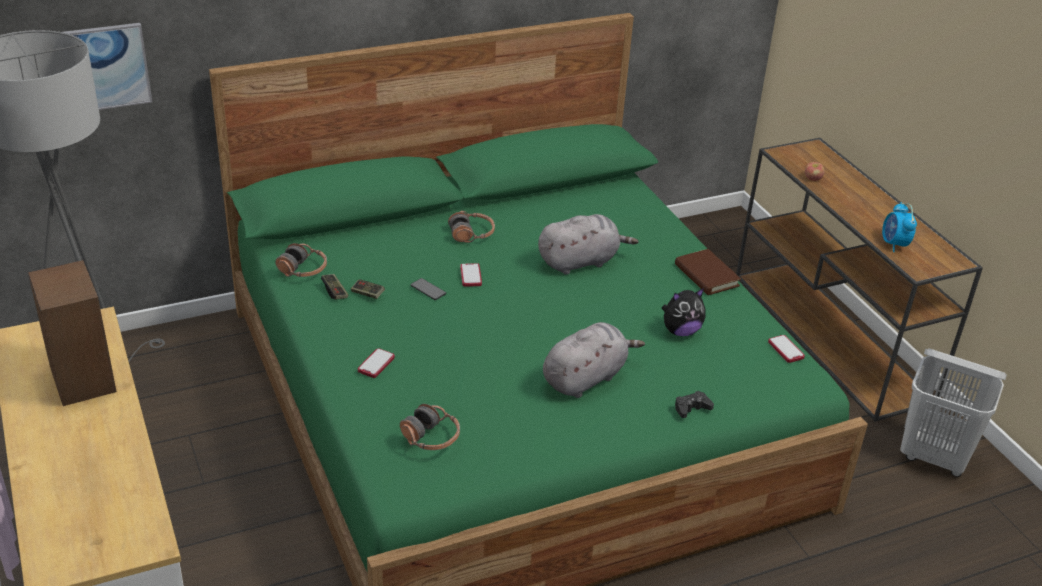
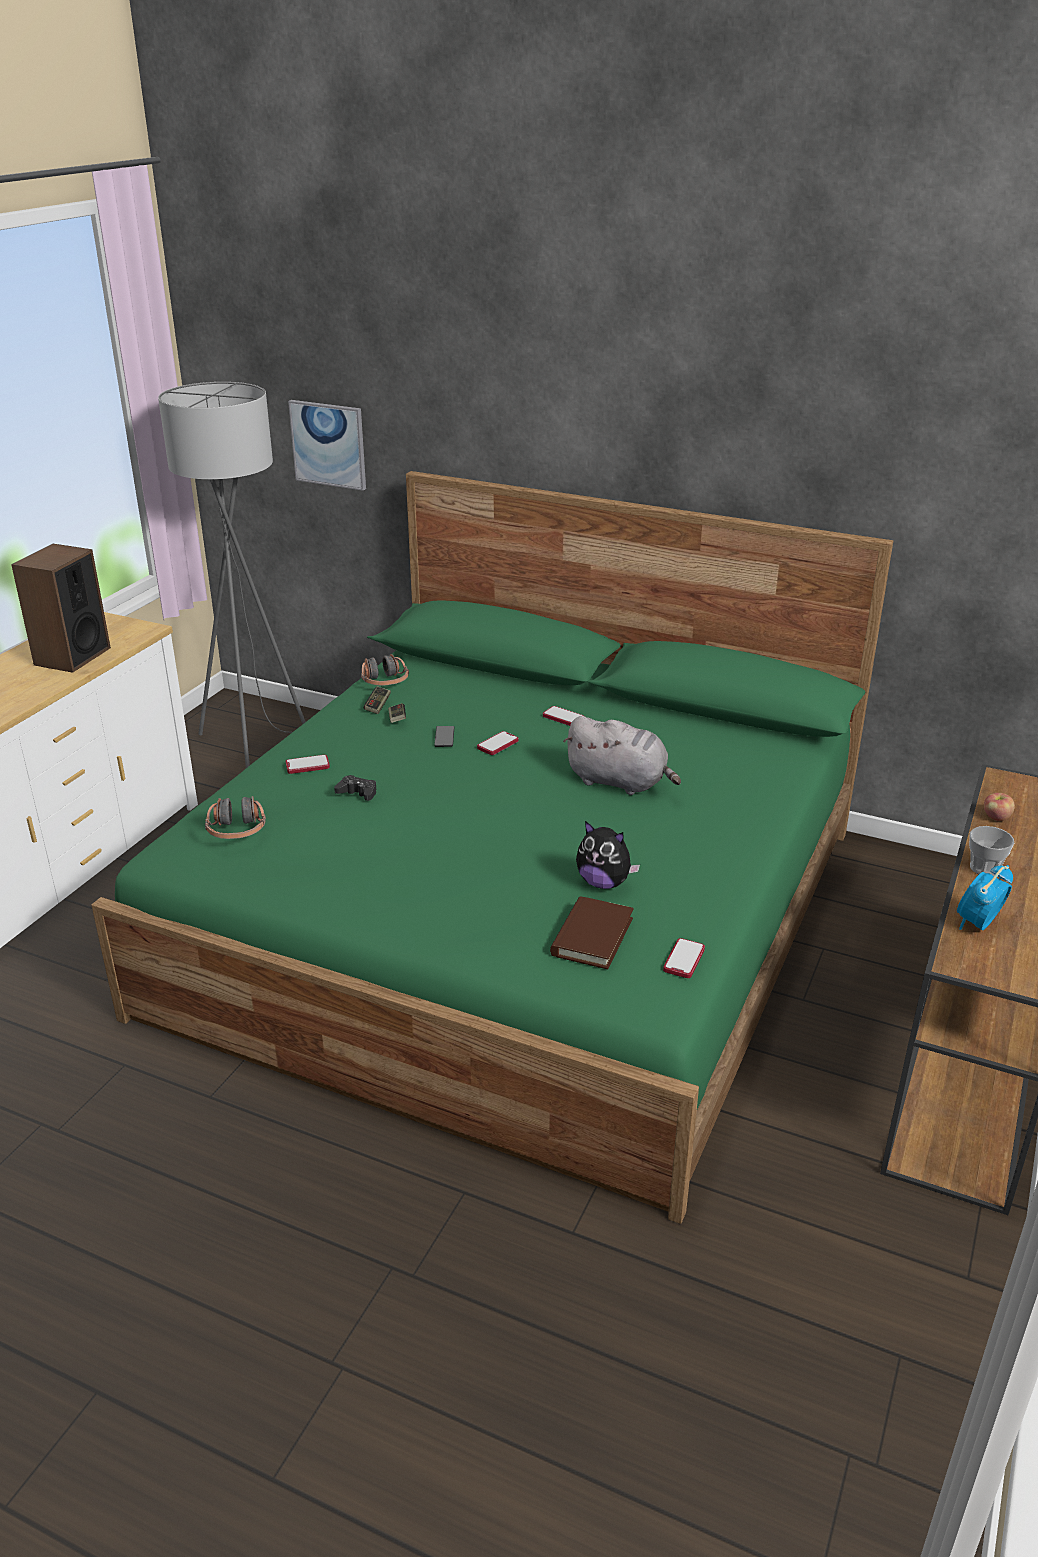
camera: 50 degrees right, 5 degrees down
headphones [448,211,495,243] -> phone [543,706,584,726]
grey plush toy [543,322,645,398] -> none
brown book [675,249,741,295] -> brown book moved to [550,896,634,969]
black game controller [675,391,714,418] -> black game controller moved to [334,775,376,801]
white laundry basket [900,348,1007,477] -> none
none -> cup [969,826,1014,876]

